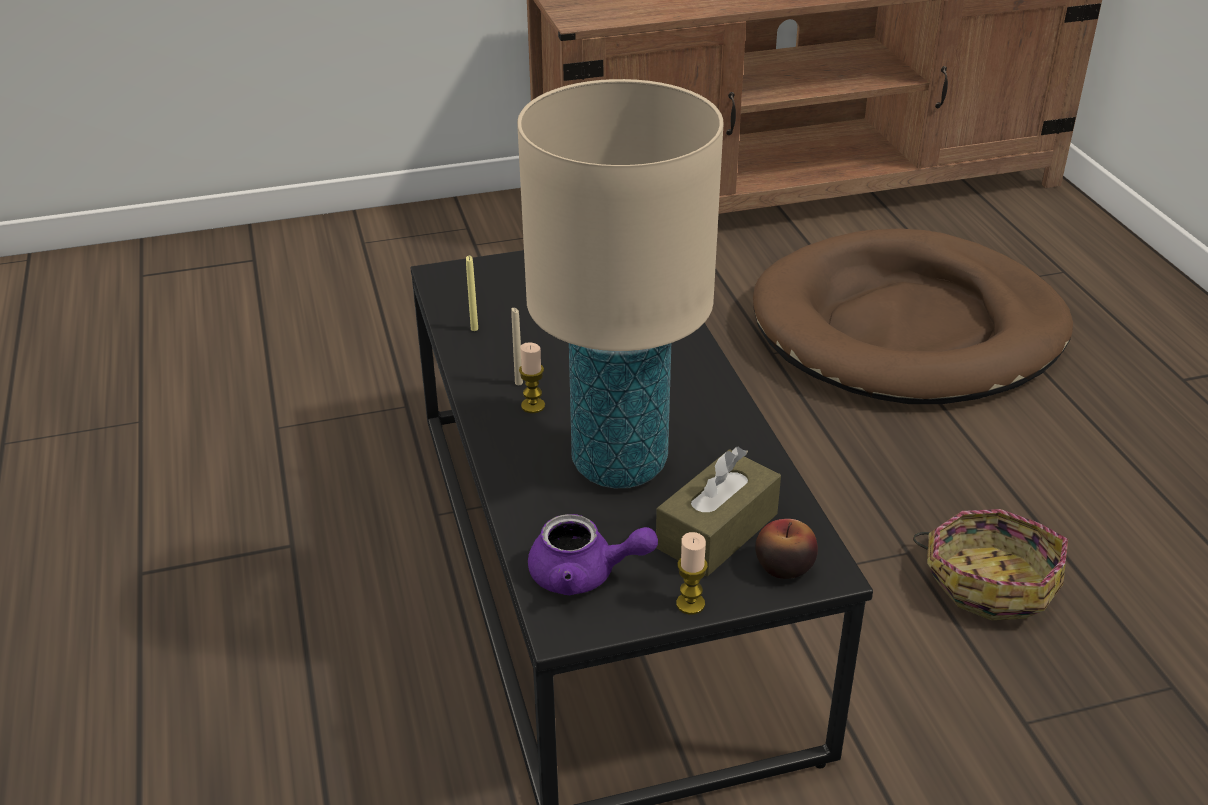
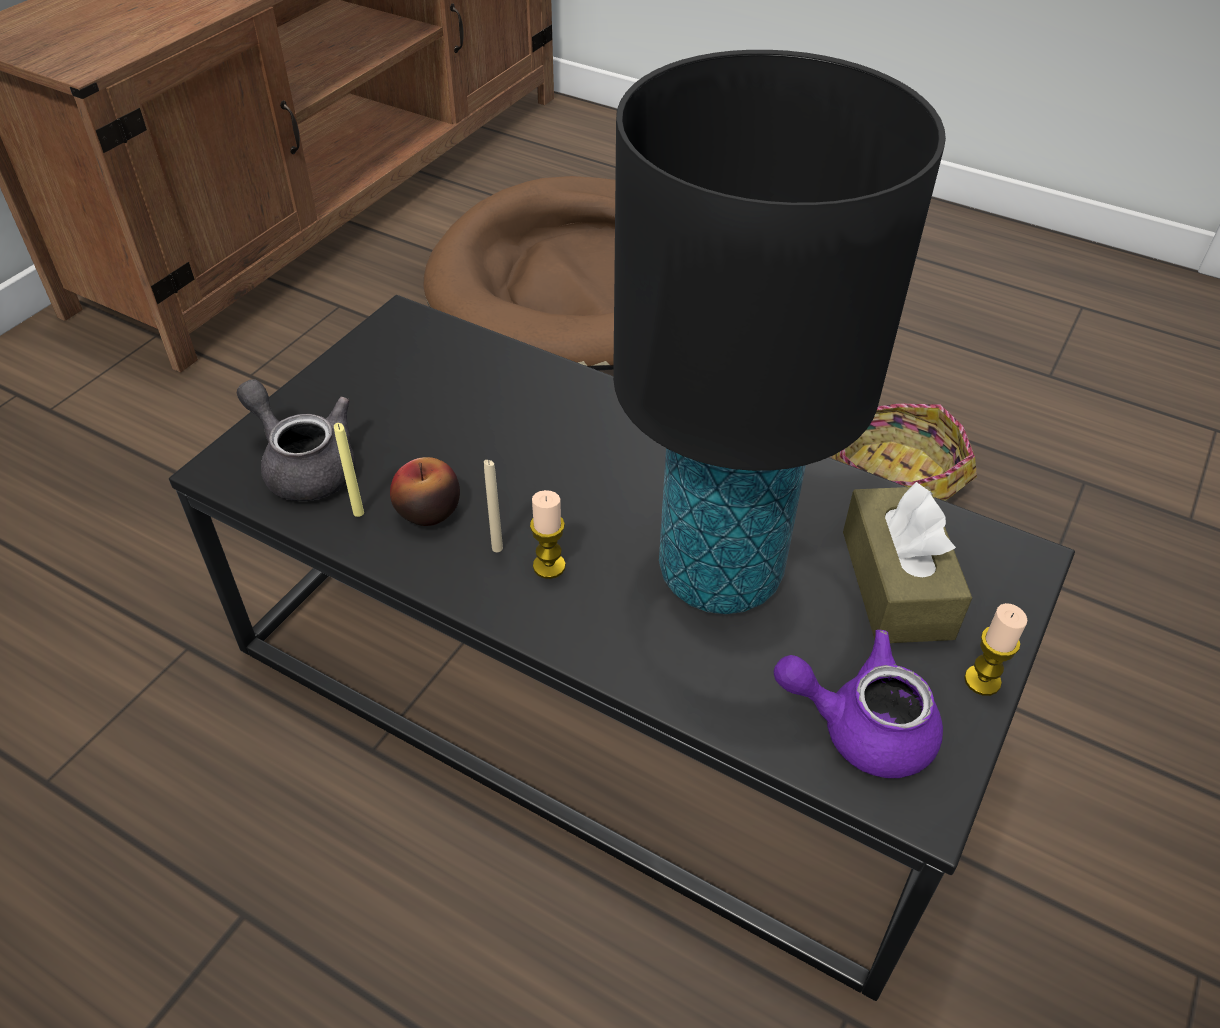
camera: 45 degrees left, 10 degrees up
beige table lamp [517,79,723,488] -> black table lamp [613,50,946,614]
purple teapot [528,514,658,595] -> purple teapot turned 135 degrees counterclockwise [774,630,943,778]
apple [755,519,818,579] -> apple moved to [390,457,460,526]
none -> grey teapot [237,379,356,501]

